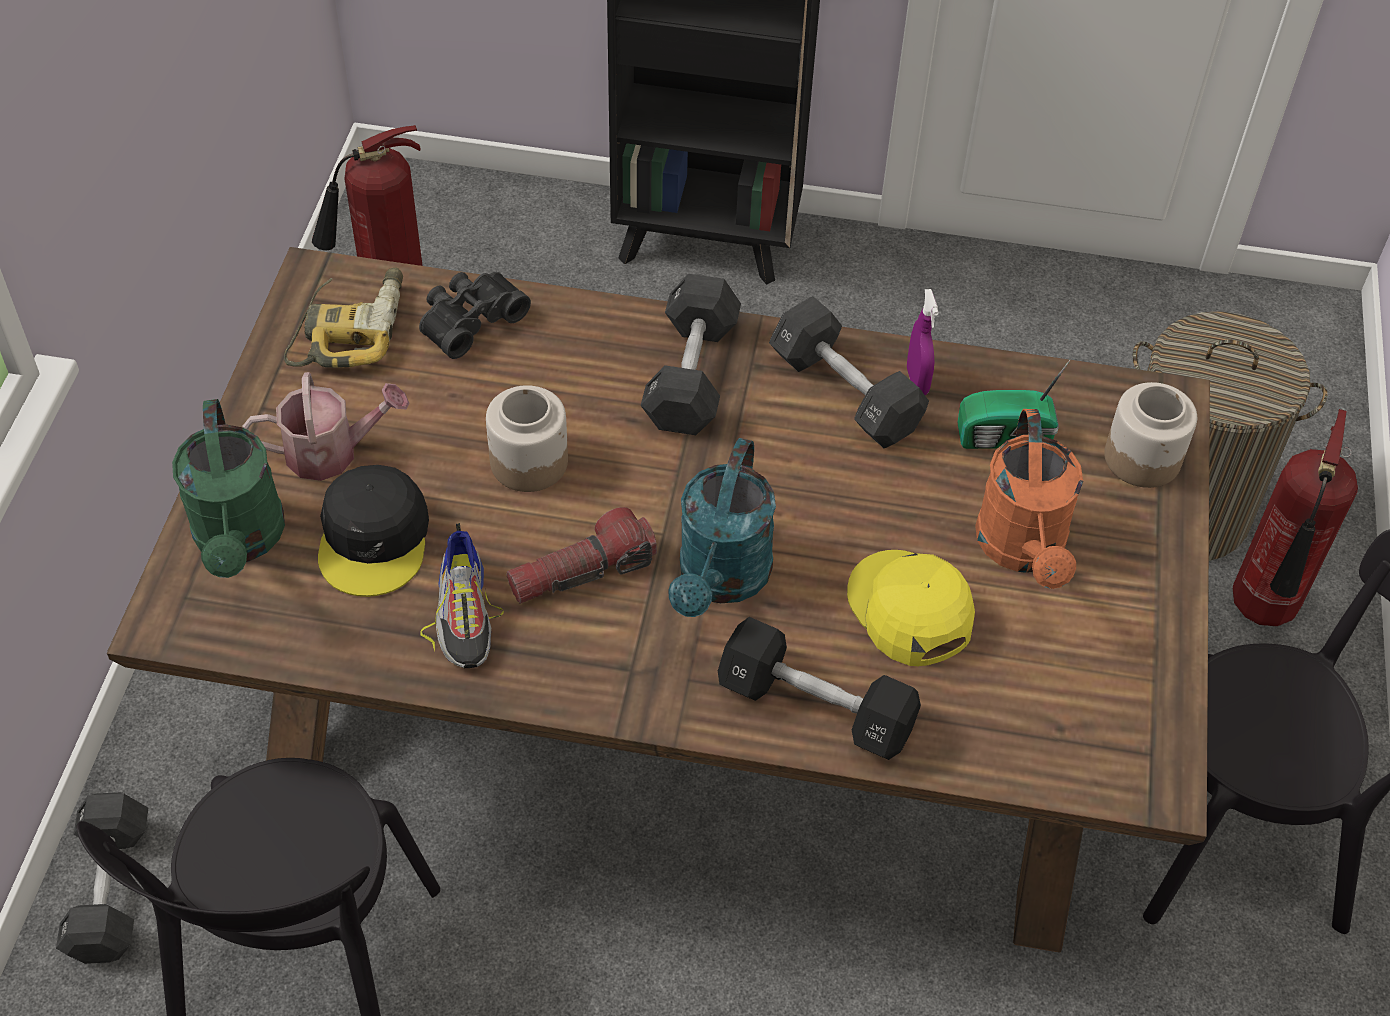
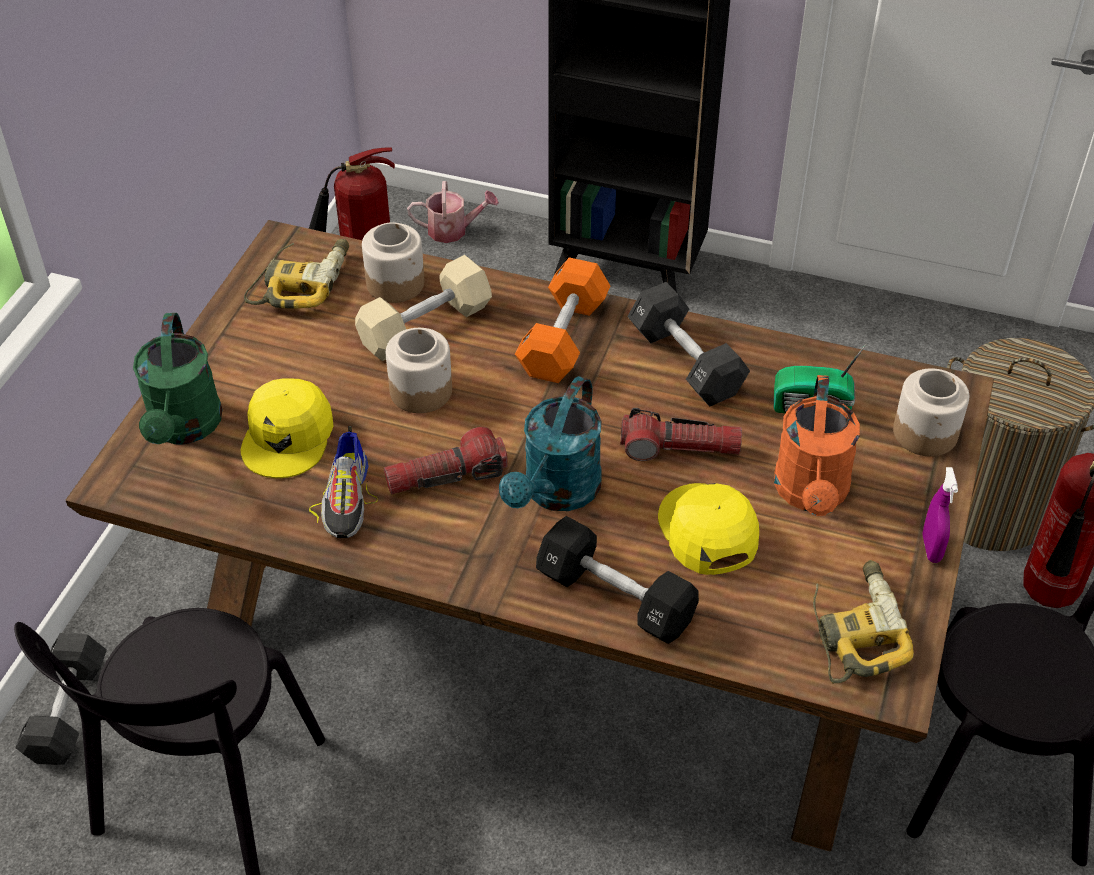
camera: 10 degrees right, 5 degrees down
watering can [243,372,410,481] -> watering can moved to [407,181,499,243]
black cap [318,465,429,597] -> yellow cap [241,379,333,478]
black binoculars [419,272,531,359] -> jar [362,222,424,303]
black dumbbell [640,274,741,435] -> orange dumbbell [515,257,610,383]
purple spray bottle [907,289,939,395] -> purple spray bottle moved to [922,467,958,563]
none -> beige dumbbell [355,255,492,361]
none -> flashlight [621,408,742,461]
none -> power drill [813,560,914,683]

